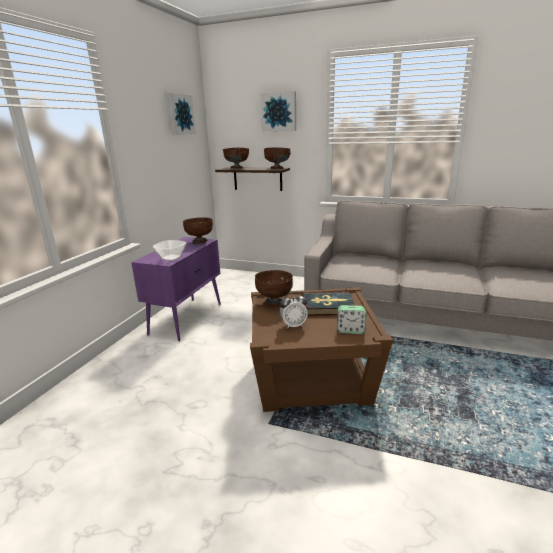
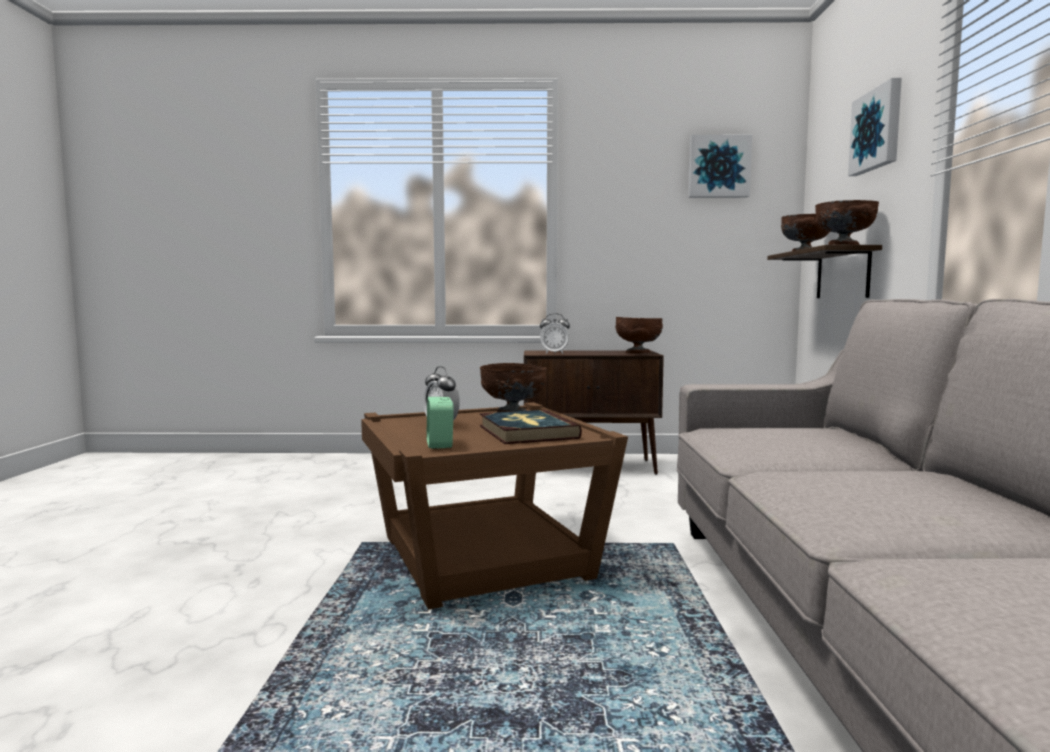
camera: 70 degrees right, 15 degrees down
purple cabinet [131,237,221,341] -> brown cabinet [524,350,664,475]
bowl [153,240,186,261] -> alarm clock [540,313,570,354]

